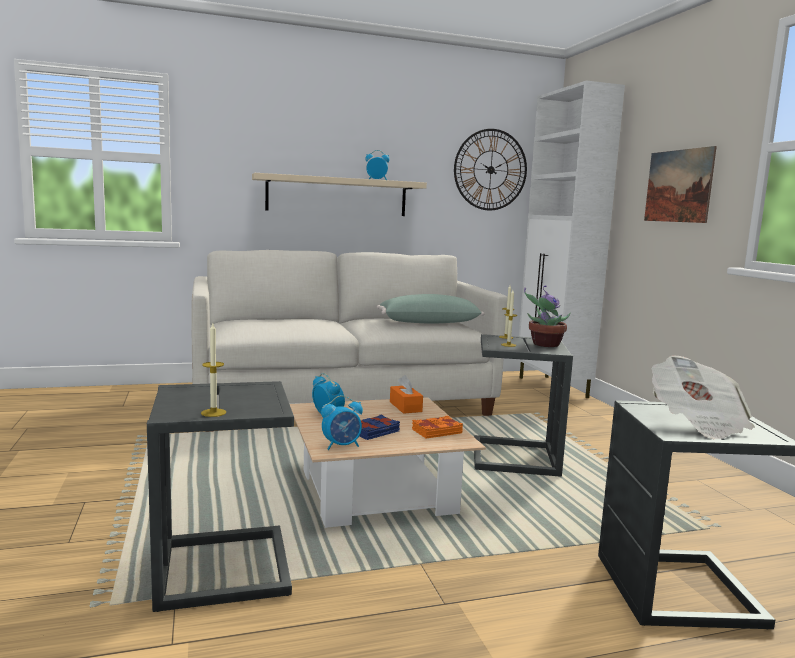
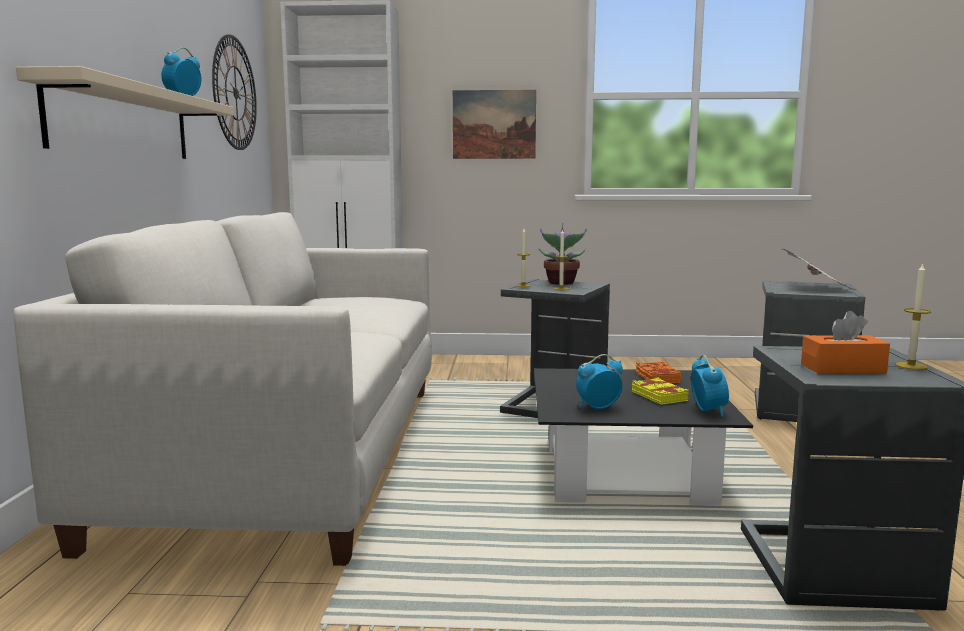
camera: 70 degrees left, 0 degrees up
beige coffee table [290,397,486,528] -> black coffee table [534,368,753,505]
blue book [359,414,400,440] -> yellow book [632,378,689,405]
green pillow [377,294,484,324] -> none
orange tissue box [390,375,423,414] -> orange tissue box moved to [801,311,890,374]

